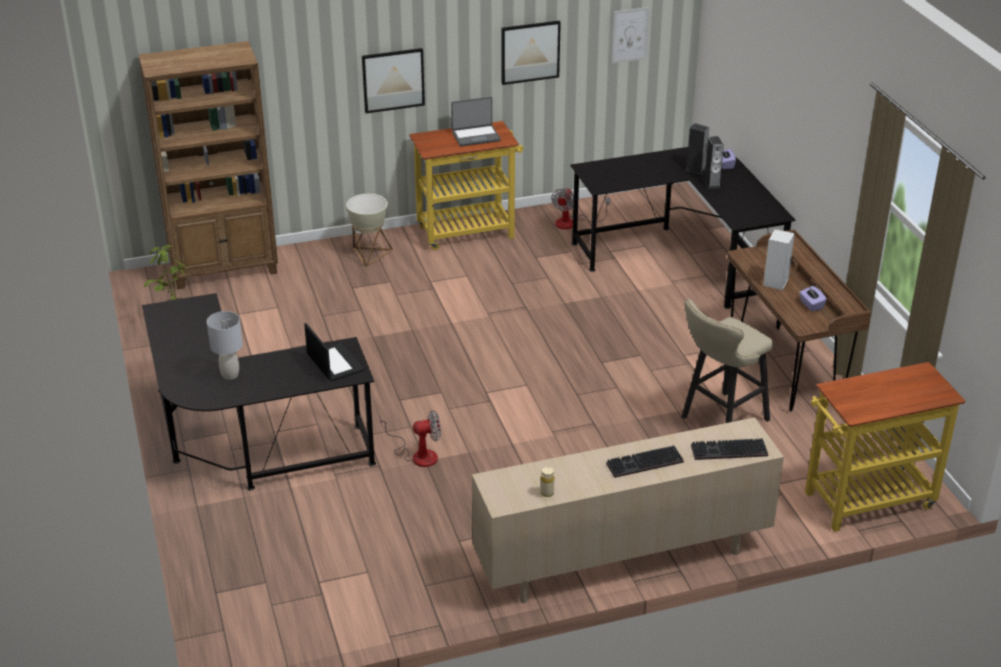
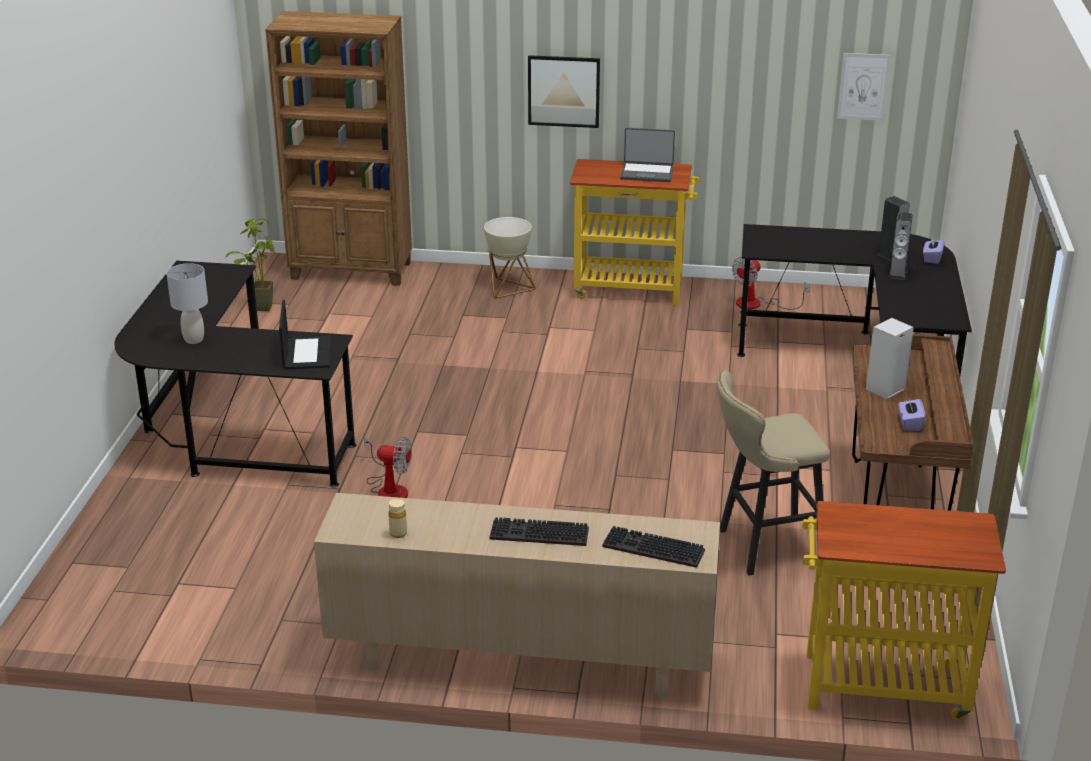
camera: 25 degrees right, 5 degrees down
picture [502,20,561,85] -> none

